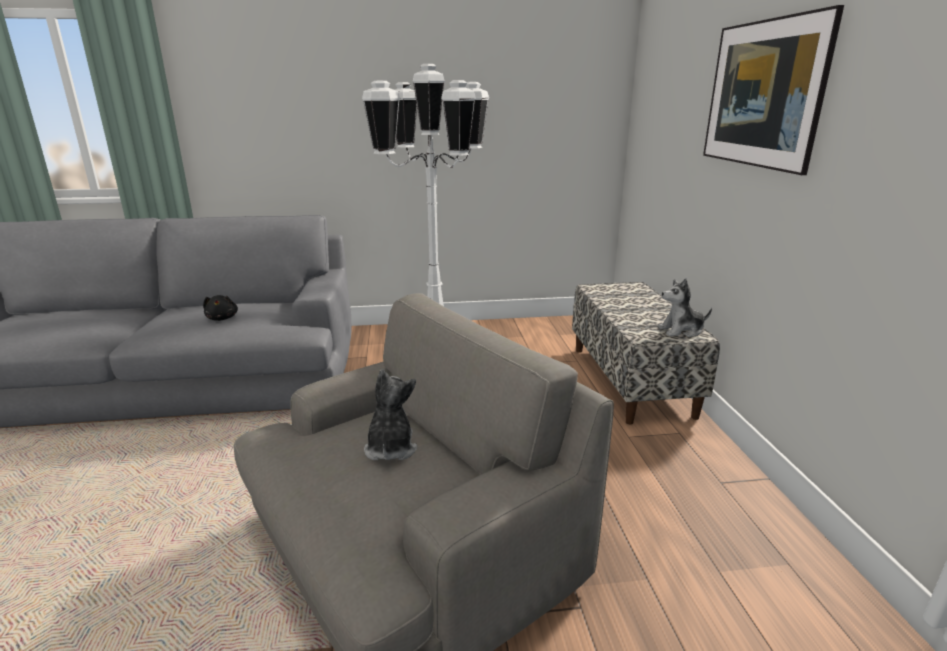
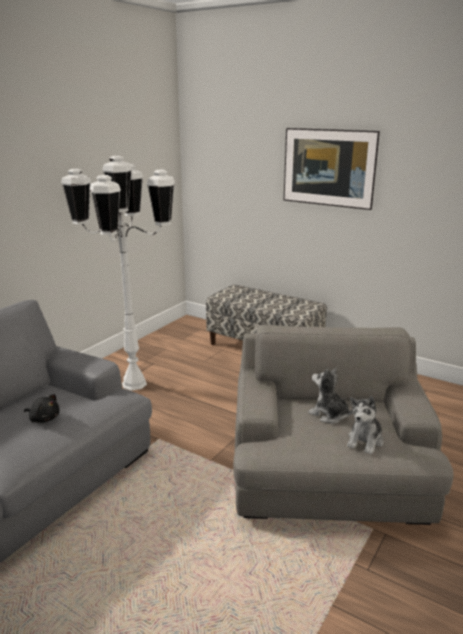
camera: 50 degrees left, 0 degrees up
plush toy [658,278,712,337] -> plush toy moved to [347,396,383,455]

